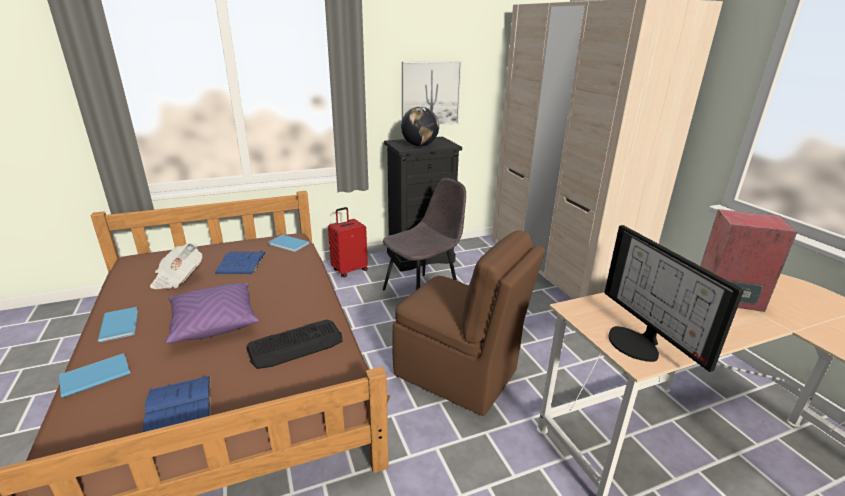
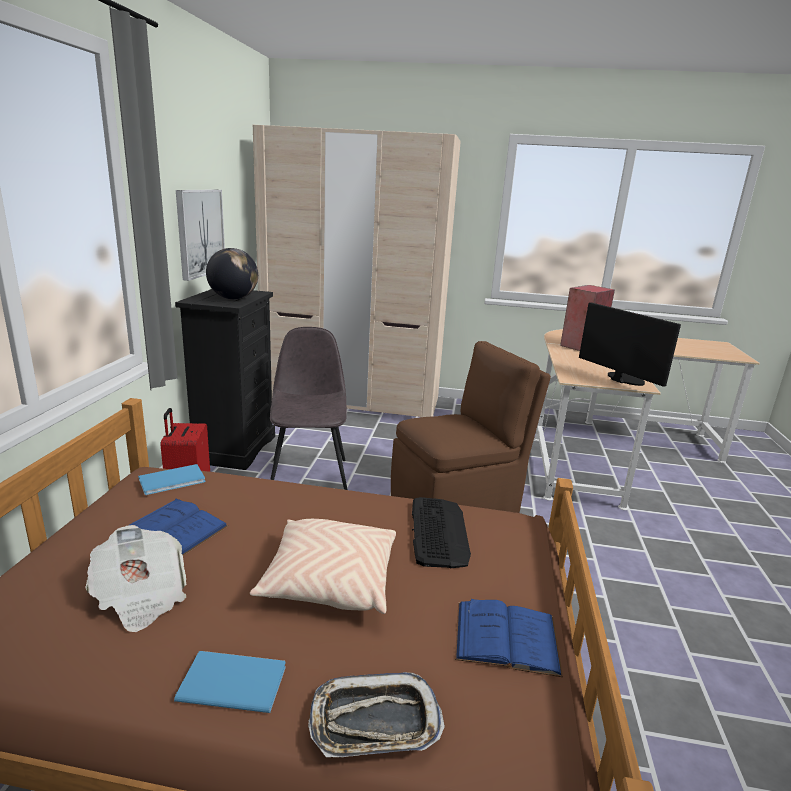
camera: 60 degrees left, 5 degrees down
blue book [59,354,130,398] -> tray [308,672,445,757]
purple pillow [165,282,259,344] -> beige pillow [250,519,396,614]
monitor [604,225,744,372] -> monitor turned 135 degrees counterclockwise [579,302,681,387]

